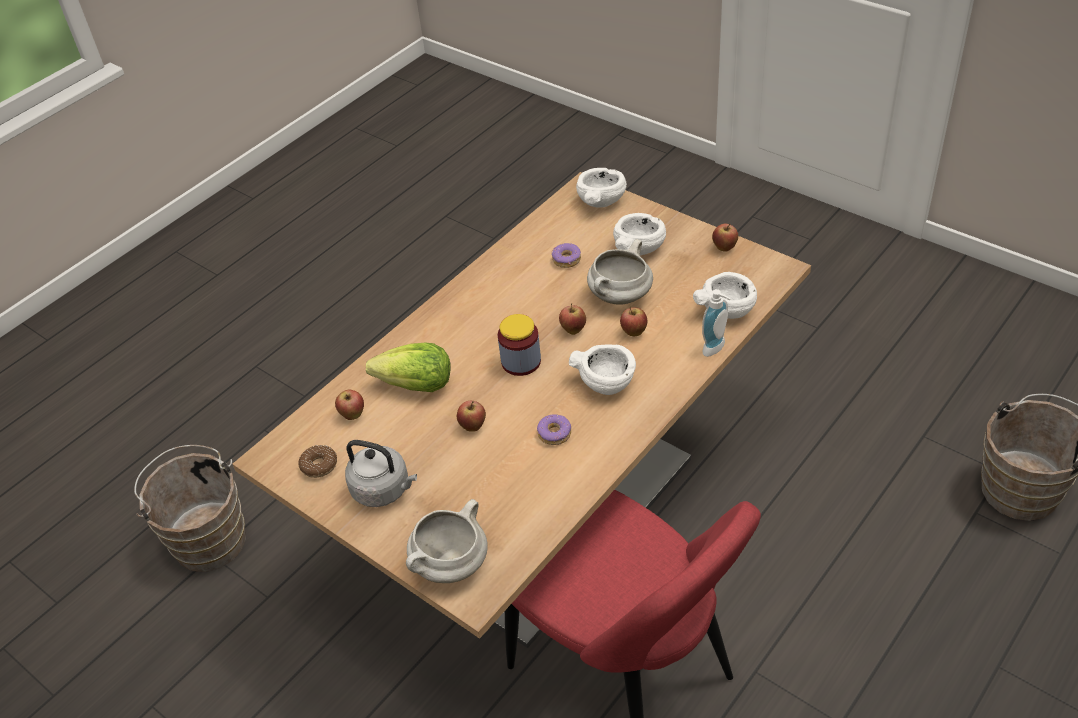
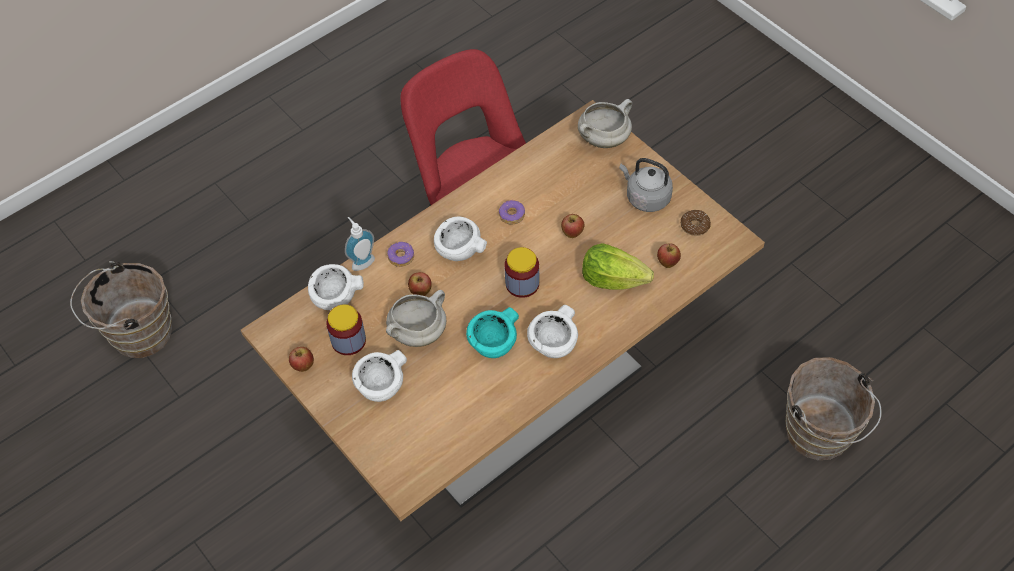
camera: 170 degrees left, 10 degrees up
donut [552,243,581,268] -> donut moved to [387,242,414,267]
apple [559,303,586,335] -> none
white bowl [576,168,627,208] -> white bowl moved to [527,305,578,358]
none -> jar [326,304,366,355]
none -> turquoise bowl [466,307,519,358]

